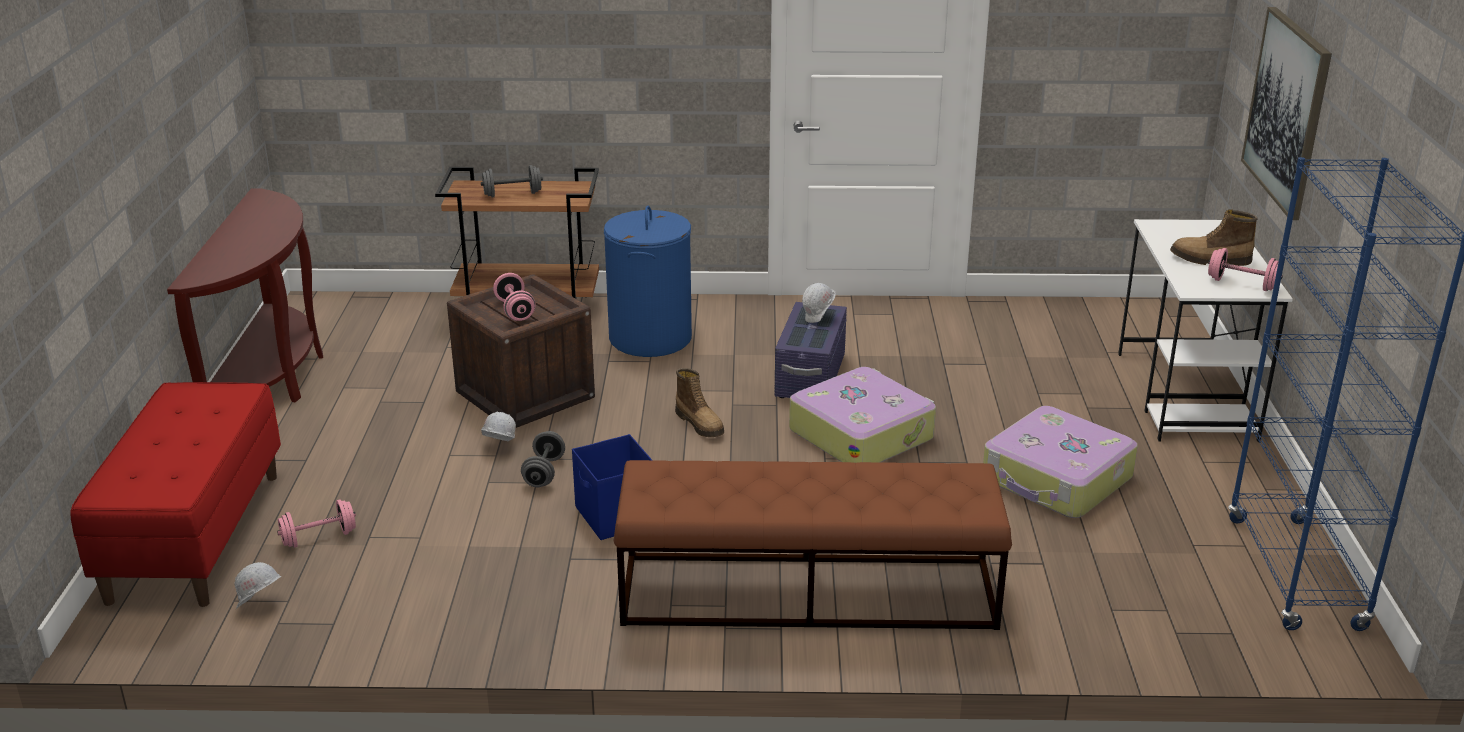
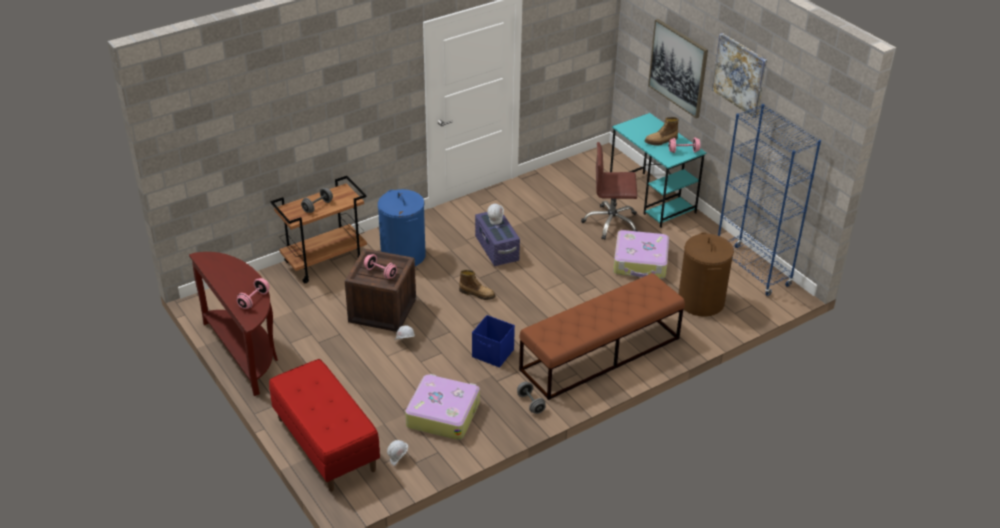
camera: 35 degrees left, 10 degrees up
pink dumbbell [277,500,356,548] -> pink dumbbell moved to [236,278,270,309]
grey dumbbell [521,431,565,487] -> grey dumbbell moved to [517,382,546,414]
suitcase [789,367,936,463] -> suitcase moved to [405,374,480,440]
white desk [1118,219,1293,442] -> turquoise desk [610,113,707,228]
none -> brown office chair [581,142,637,240]
none -> brown laundry basket [679,232,734,317]
none -> picture [712,33,767,118]

